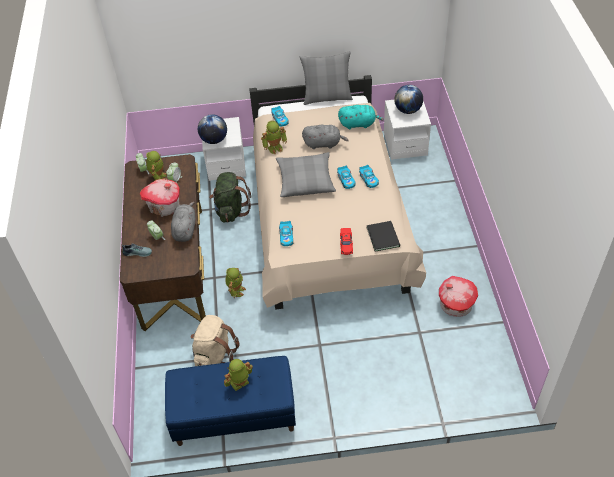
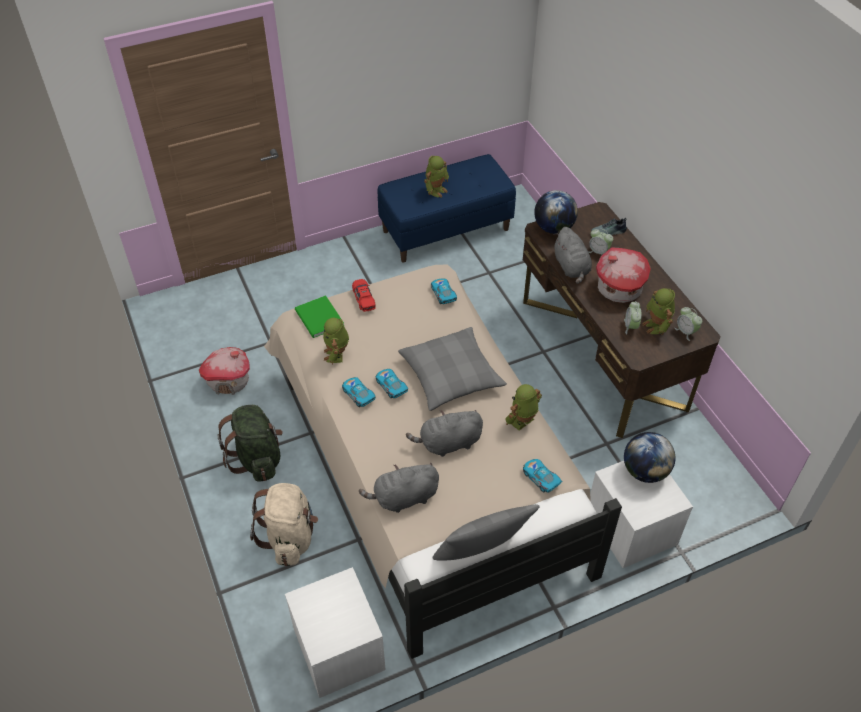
camera: 160 degrees right, 0 degrees up
beige backpack [191,315,240,366] -> beige backpack moved to [250,483,318,566]
green backpack [209,172,251,223] -> green backpack moved to [217,405,283,482]
toy robot [225,268,246,298] -> toy robot moved to [323,318,349,365]
turquoise plush toy [338,105,384,129] -> grey plush toy [359,463,439,513]
black book [367,221,400,252] -> green book [295,295,344,338]
globe [394,85,423,114] -> globe moved to [534,190,578,234]

